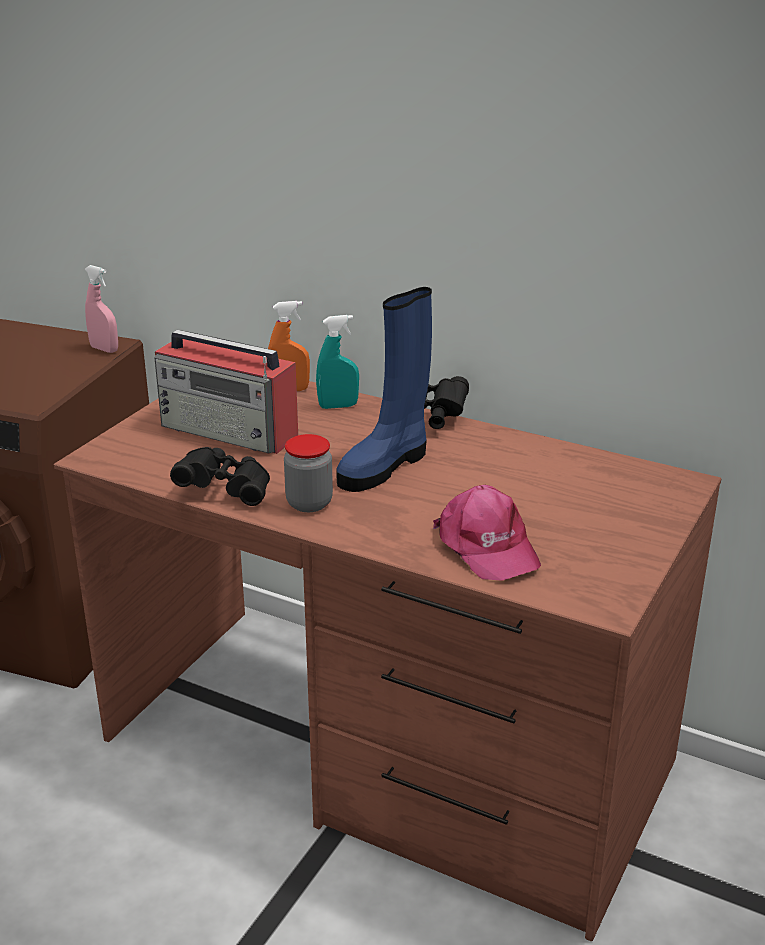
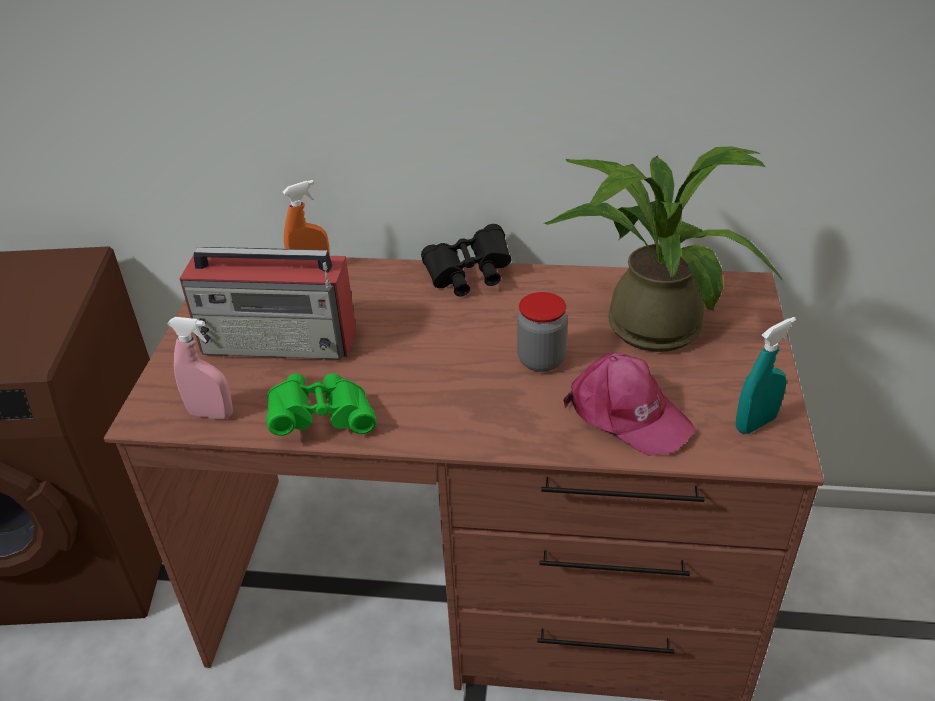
camera: 20 degrees left, 10 degrees up
pink spray bottle [85,265,118,353] -> pink spray bottle moved to [167,317,233,419]
black binoculars [170,447,270,506] -> green binoculars [266,373,376,436]
jar [284,434,333,512] -> jar moved to [517,292,567,372]
turquoise spray bottle [316,315,359,409] -> turquoise spray bottle moved to [736,317,796,434]
blue boot [336,287,432,492] -> none
none -> potted plant [544,147,783,352]

